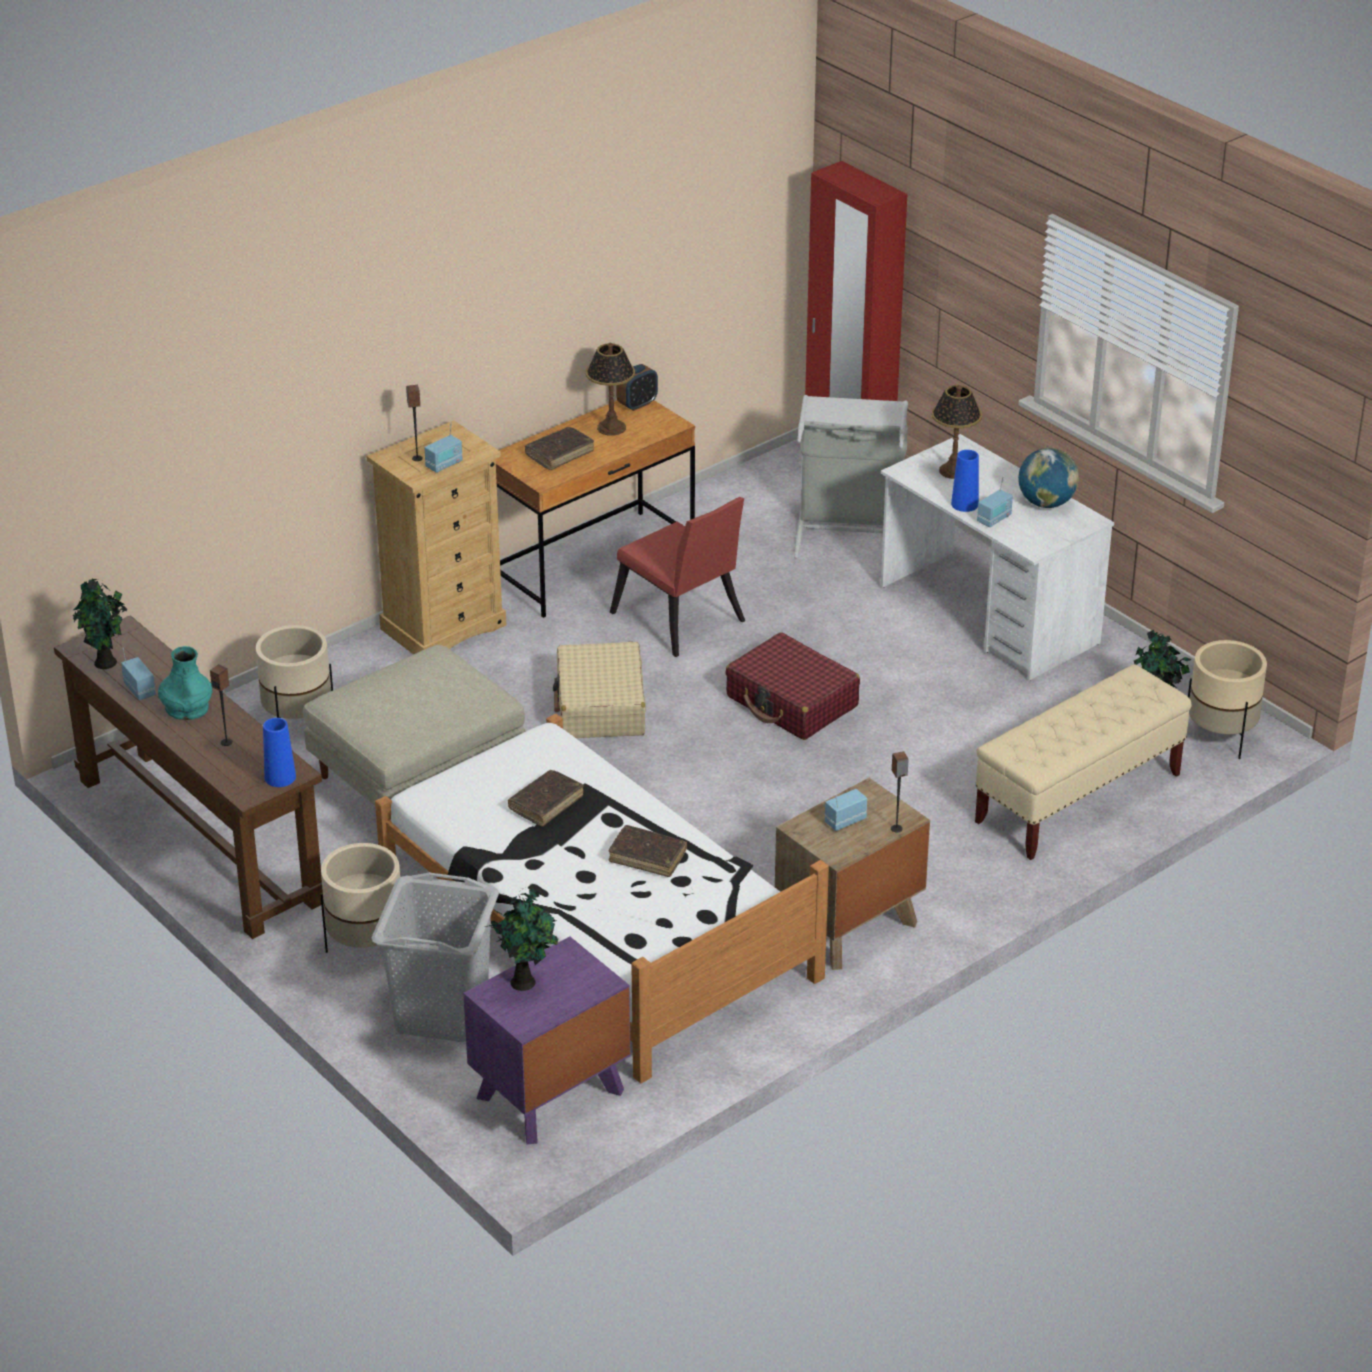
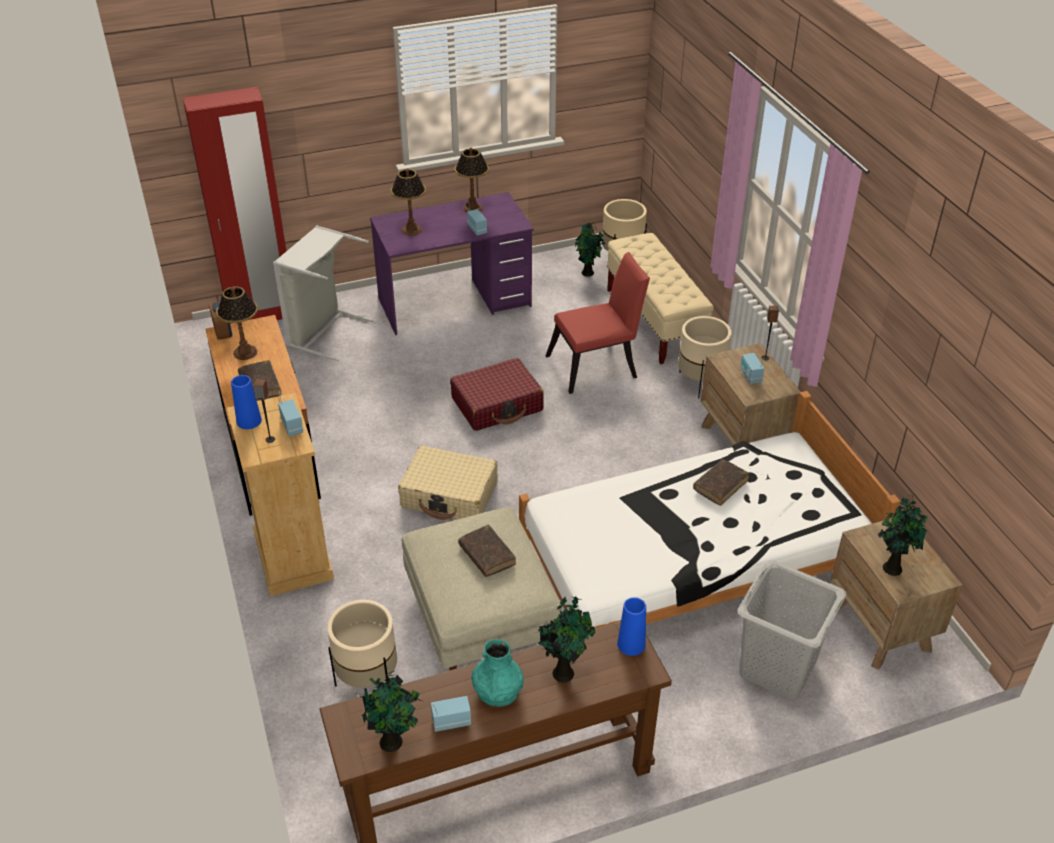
camera: 70 degrees left, 5 degrees up
speaker [210,664,233,746] -> potted plant [536,596,595,682]
beige planter [320,843,400,953] -> beige planter moved to [678,316,732,398]
purple nightstand [463,936,631,1144] -> brown nightstand [831,518,963,670]
brown book [508,770,584,826] -> brown book moved to [458,525,516,577]
red chair [610,497,745,657] -> red chair moved to [546,252,650,394]
white desk [881,434,1114,681] -> purple desk [370,192,534,335]
blue vase [951,450,979,512] -> blue vase moved to [231,375,262,429]
globe [1018,448,1079,508] -> table lamp [455,148,489,213]

